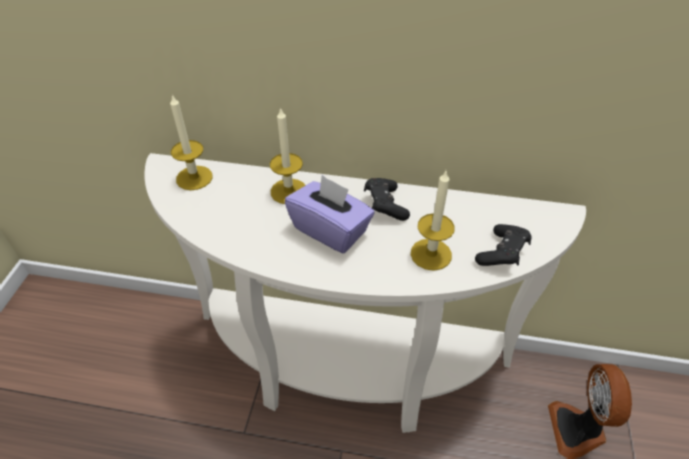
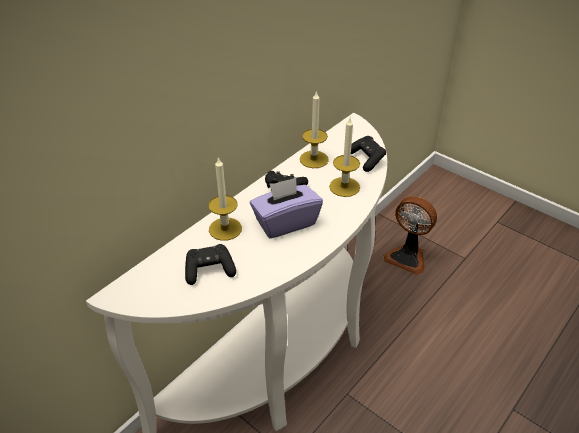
camera: 60 degrees left, 5 degrees down
candle [170,94,213,190] -> candle moved to [300,90,329,168]
none -> black game controller [185,244,236,285]

